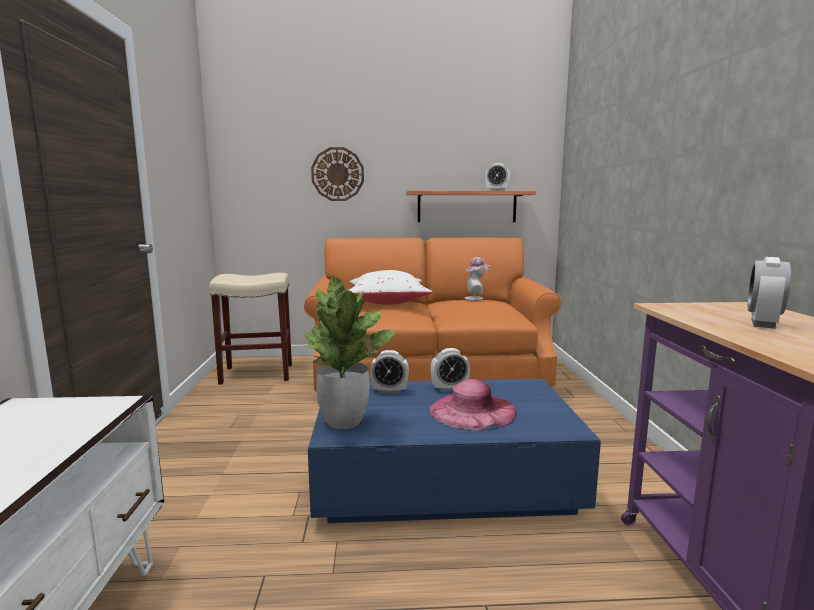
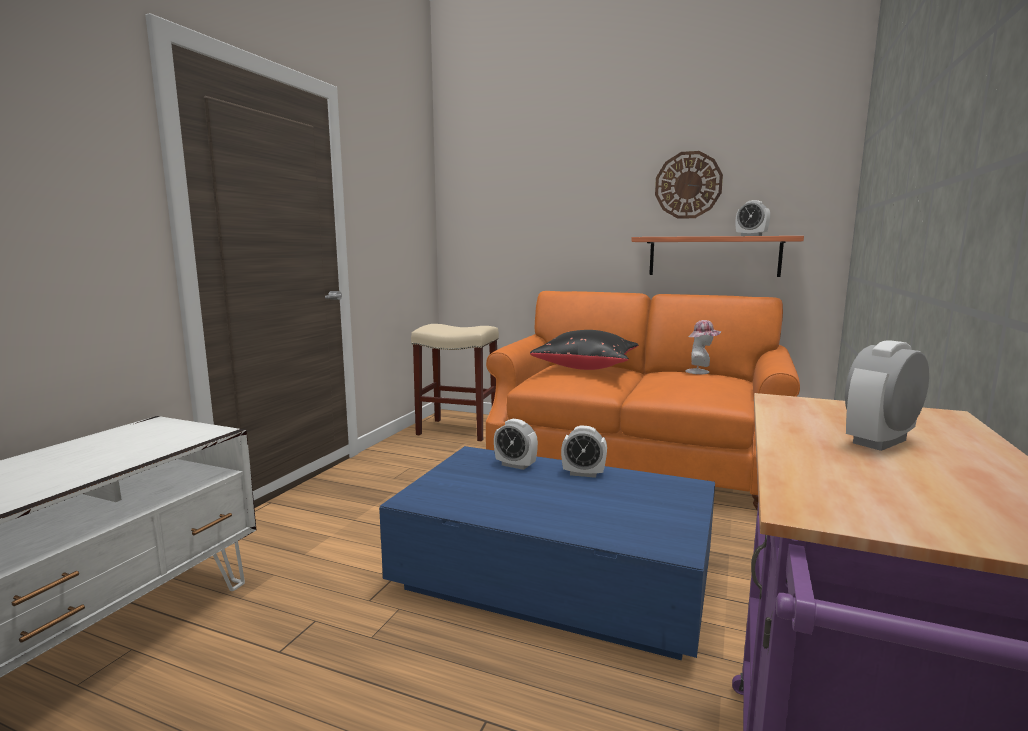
camera: 25 degrees right, 0 degrees up
potted plant [303,276,396,429] -> none
wall clock [311,147,364,201] -> wall clock moved to [655,151,723,219]
white pillow [348,270,433,305] -> black pillow [530,330,639,370]
pink hat [430,379,516,431] -> none

